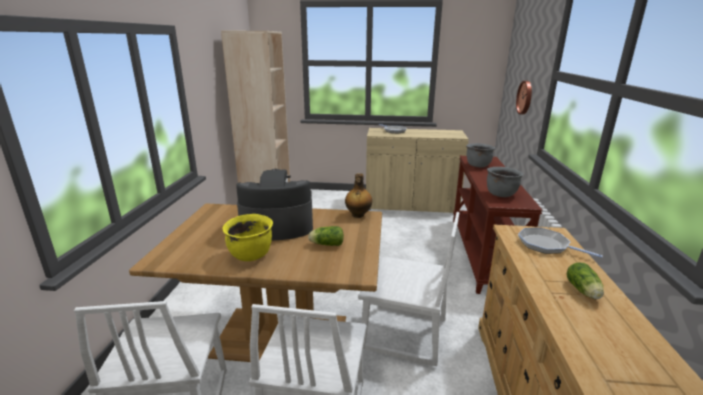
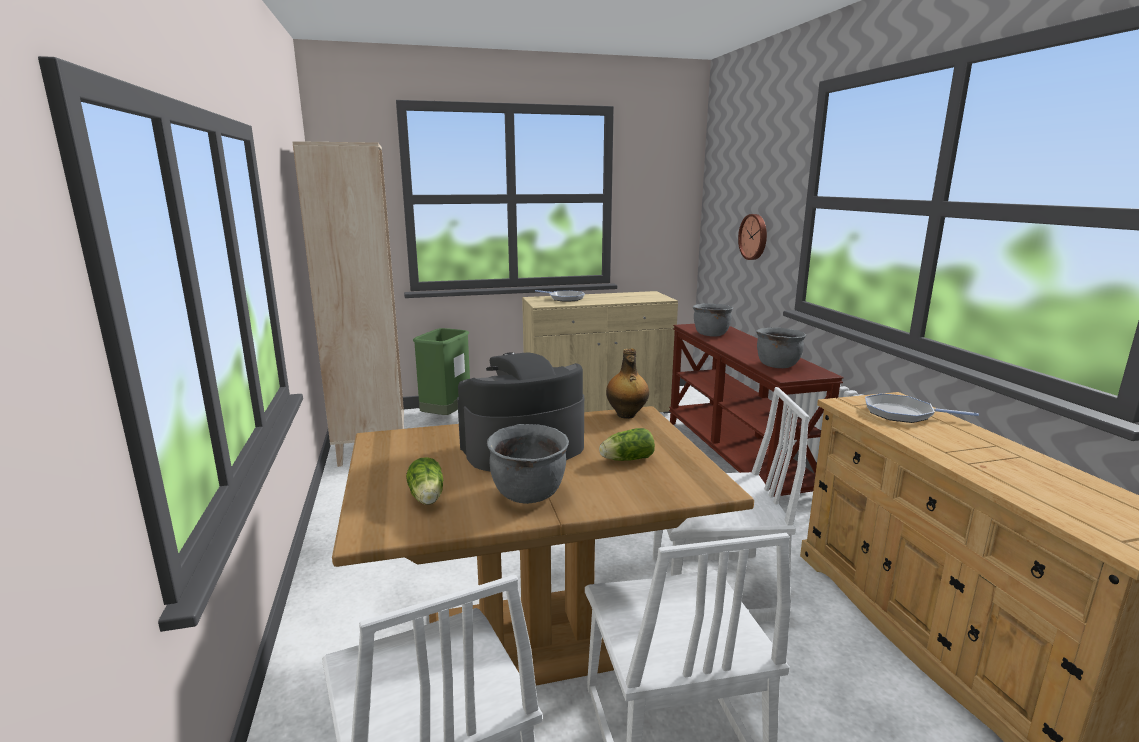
camera: 20 degrees left, 5 degrees down
yellow cooking pot [223,214,273,261] -> grey cooking pot [487,424,569,504]
lettuce [567,262,604,299] -> lettuce moved to [406,457,443,505]
none -> green trash can [413,328,470,415]

